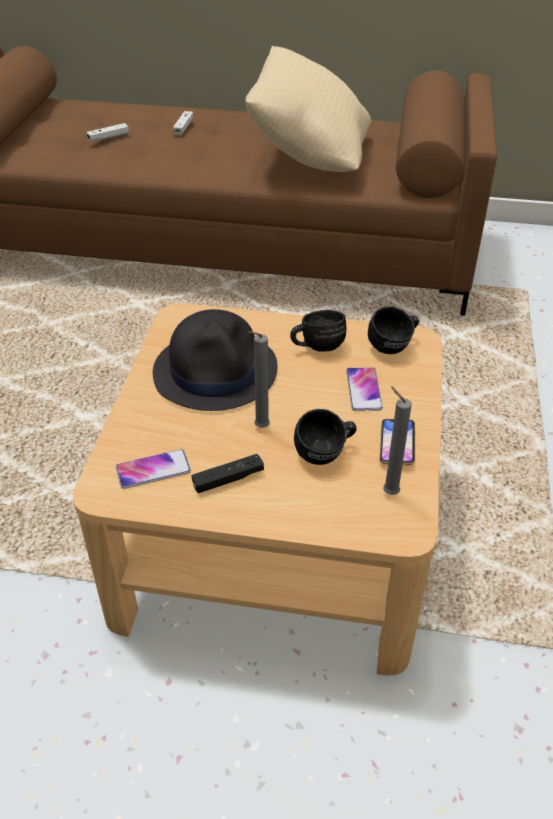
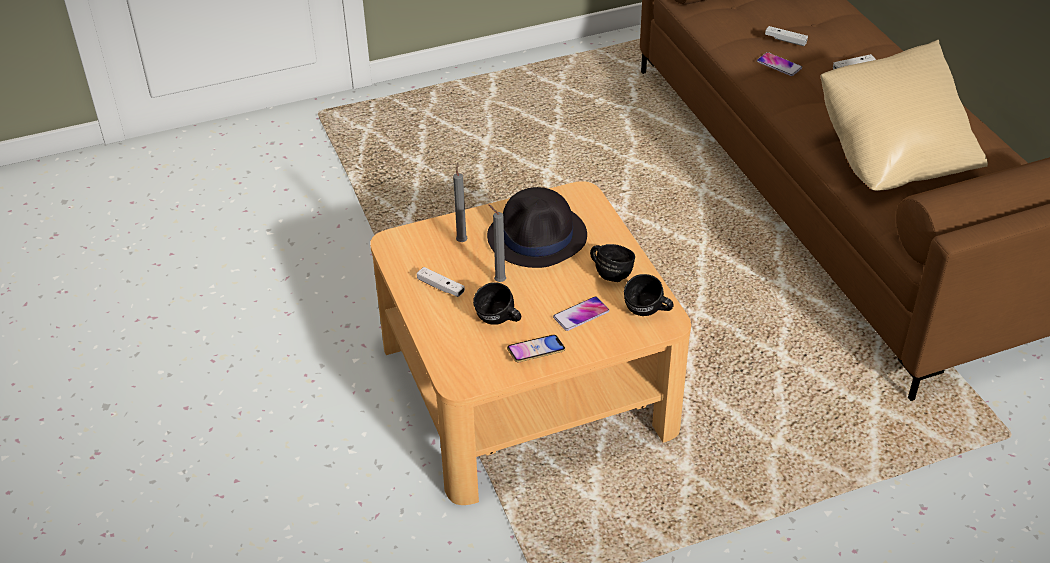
camera: 60 degrees right, 0 degrees up
phone [116,449,191,489] -> phone moved to [757,52,802,76]
black game controller [192,454,264,493] -> white game controller [417,267,465,297]
grey candle [383,386,412,495] -> grey candle moved to [453,162,468,242]

